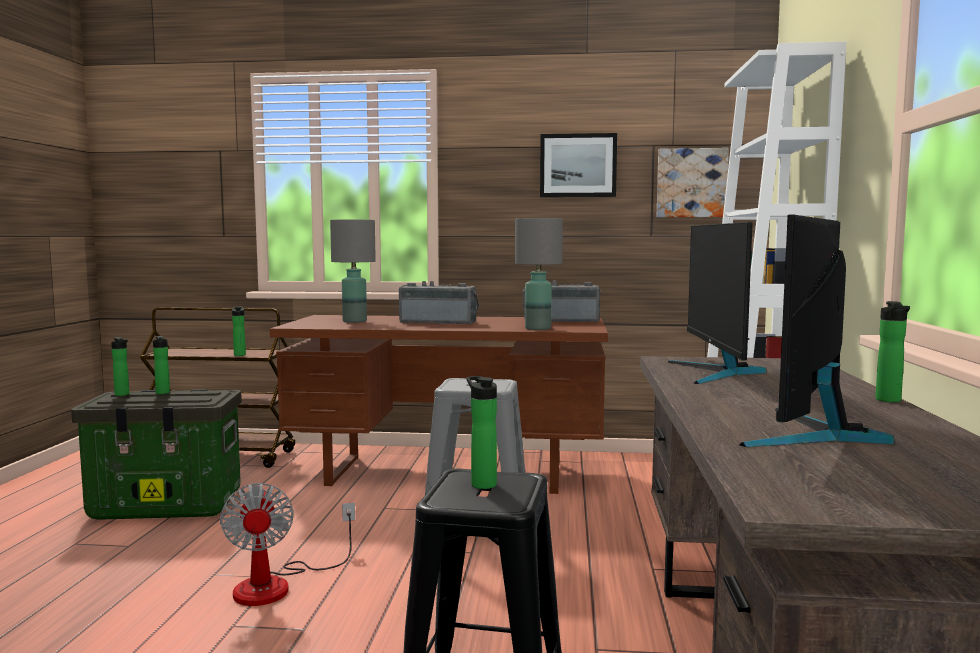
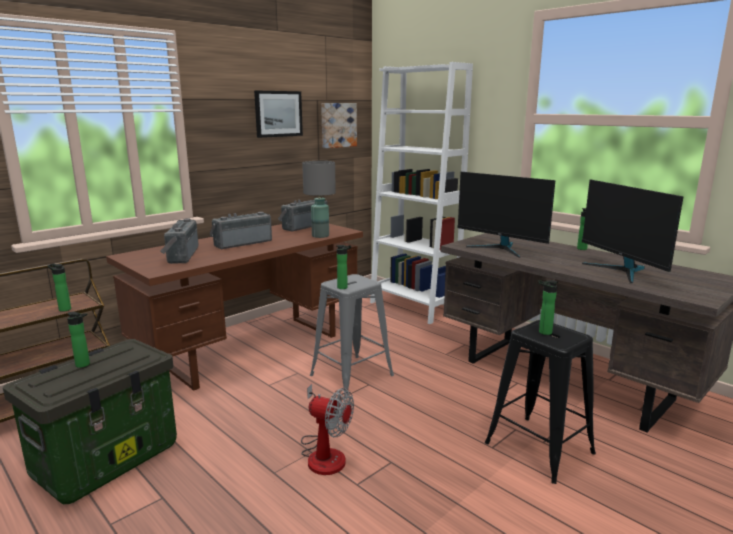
camera: 50 degrees left, 10 degrees up
bottle [111,337,129,396] -> bottle moved to [337,245,351,289]
grey table lamp [330,220,376,323] -> radio [161,219,199,264]

